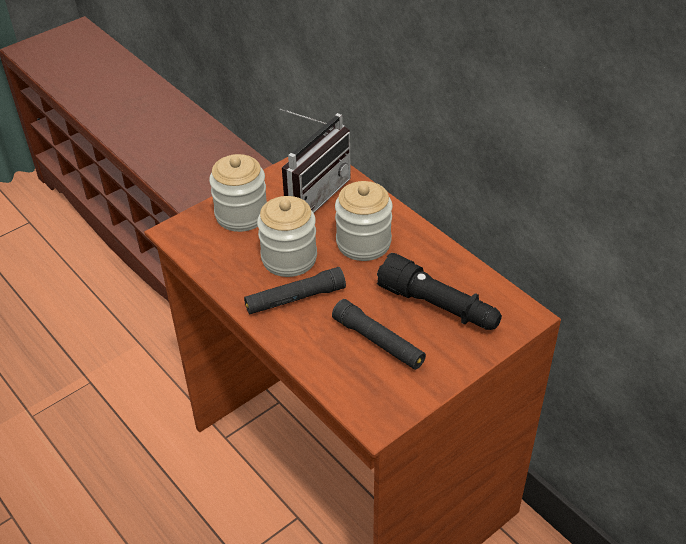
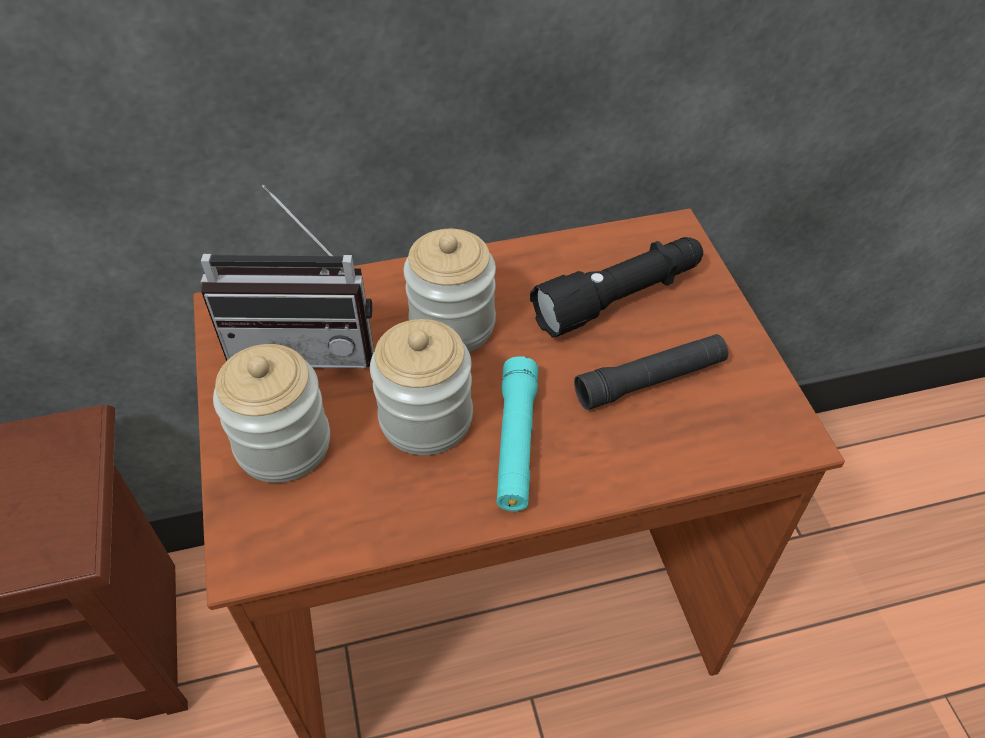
camera: 65 degrees left, 5 degrees up
black flashlight [244,267,346,314] -> turquoise flashlight [497,356,538,511]
radio [280,109,351,213] -> radio turned 120 degrees clockwise [201,185,374,368]

